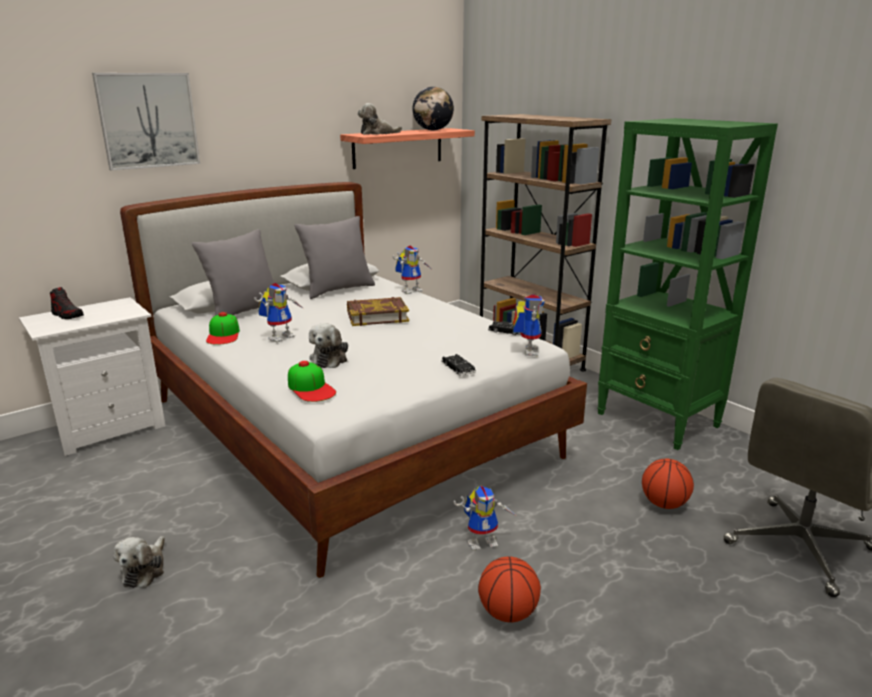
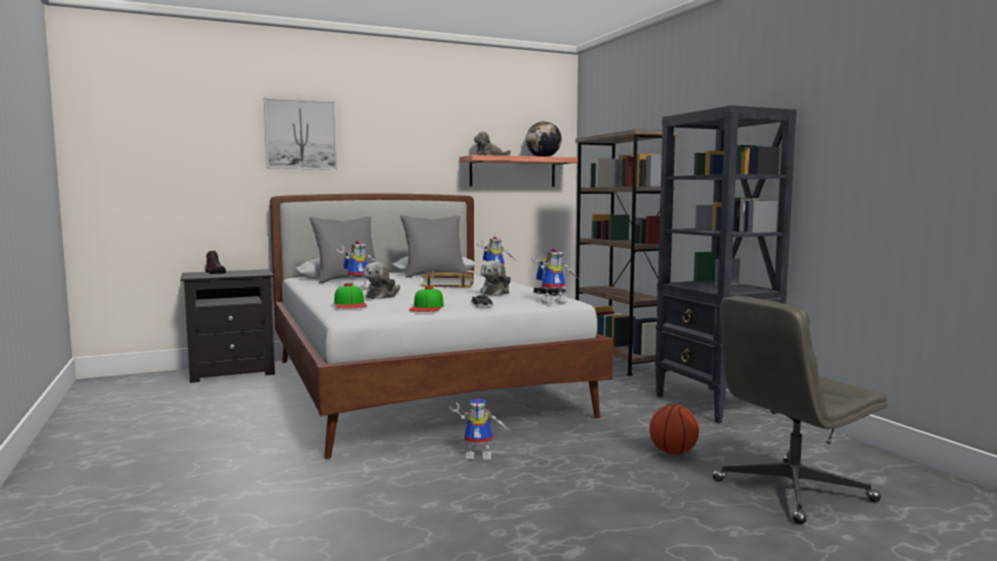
camera: 15 degrees right, 15 degrees down
white nightstand [19,297,166,456] -> black nightstand [180,269,275,383]
plush toy [113,536,165,588] -> plush toy moved to [480,261,511,295]
cap [206,312,240,345] -> cap moved to [409,286,444,312]
basketball [478,556,541,623] -> none
toy robot [513,294,545,356] -> toy robot turned 45 degrees clockwise [532,248,578,304]
green bookcase [597,118,778,450] -> black bookcase [655,105,797,424]

